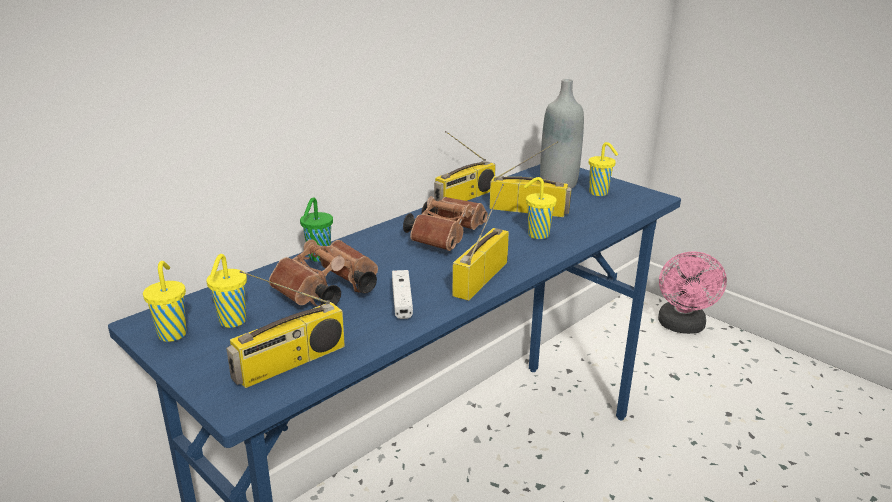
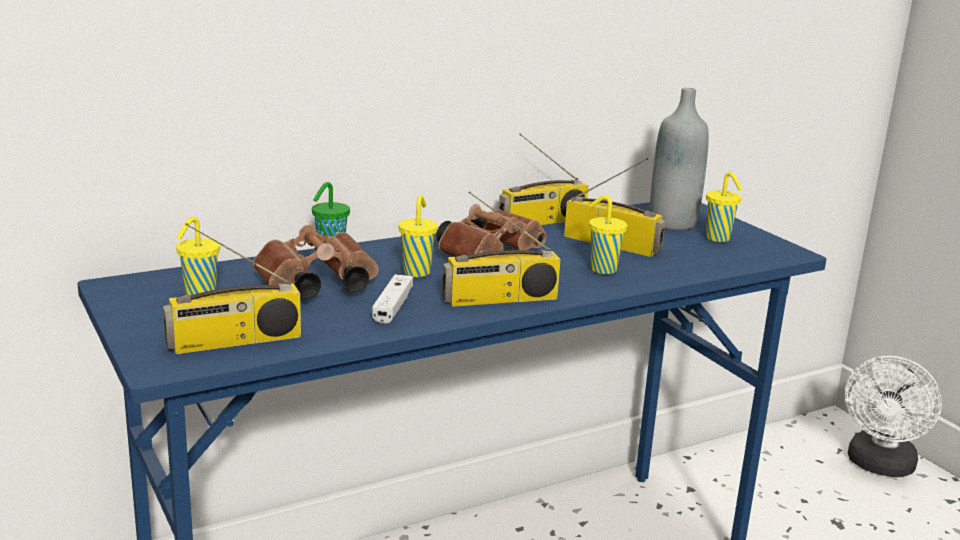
camera: 15 degrees right, 5 degrees down
yellow cup [143,261,187,342] -> yellow cup moved to [398,195,438,277]
radio [452,184,509,301] -> radio turned 150 degrees counterclockwise [442,191,561,307]
pink fan [658,252,727,334] -> white fan [845,356,942,477]

